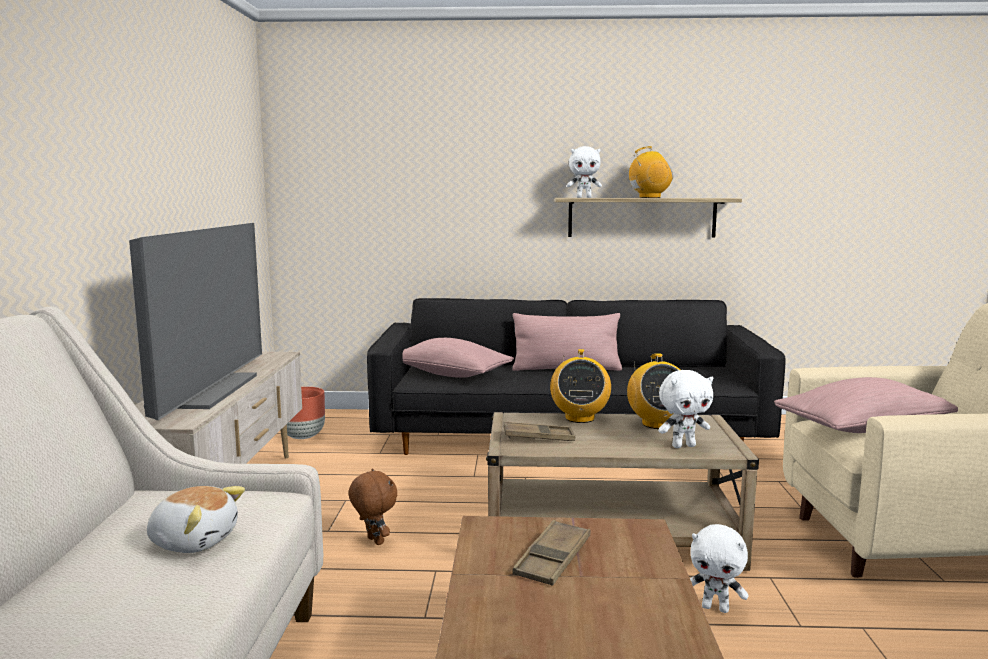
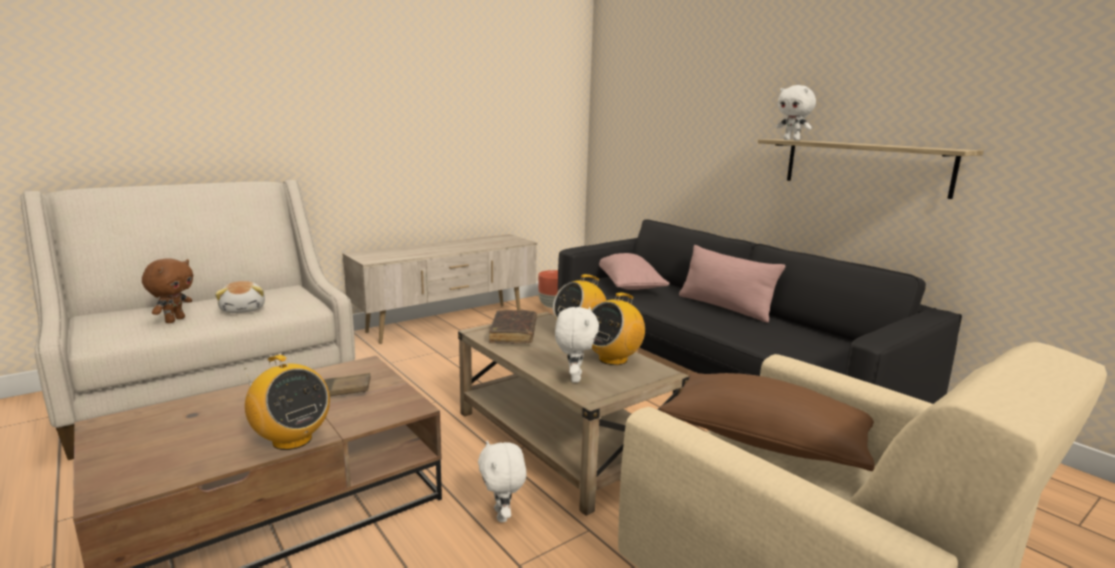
camera: 50 degrees right, 5 degrees up
television [129,223,262,420] -> none
brown plush toy [348,468,397,545] -> brown plush toy moved to [142,258,193,323]
brown tray [504,422,575,441] -> brown book [489,310,537,344]
radio [629,146,673,198] -> radio moved to [245,355,330,450]
white plush toy [658,370,713,448] -> white plush toy turned 120 degrees counterclockwise [555,307,599,383]
pink pillow [774,377,958,433] -> brown pillow [659,372,875,471]

